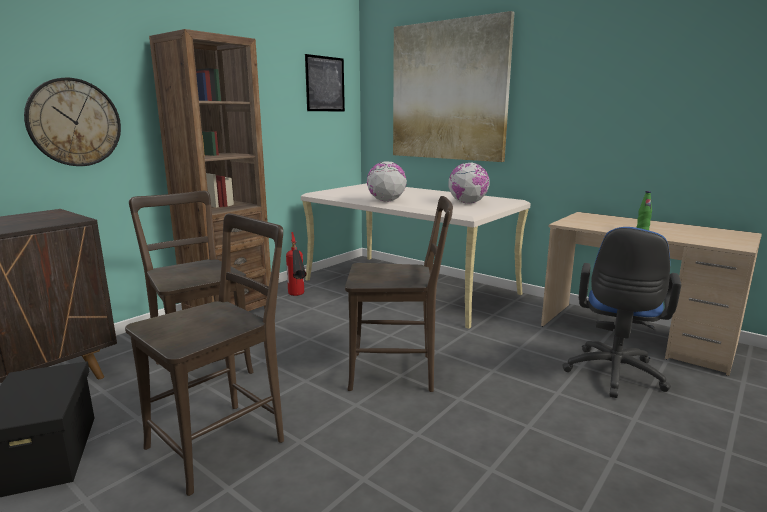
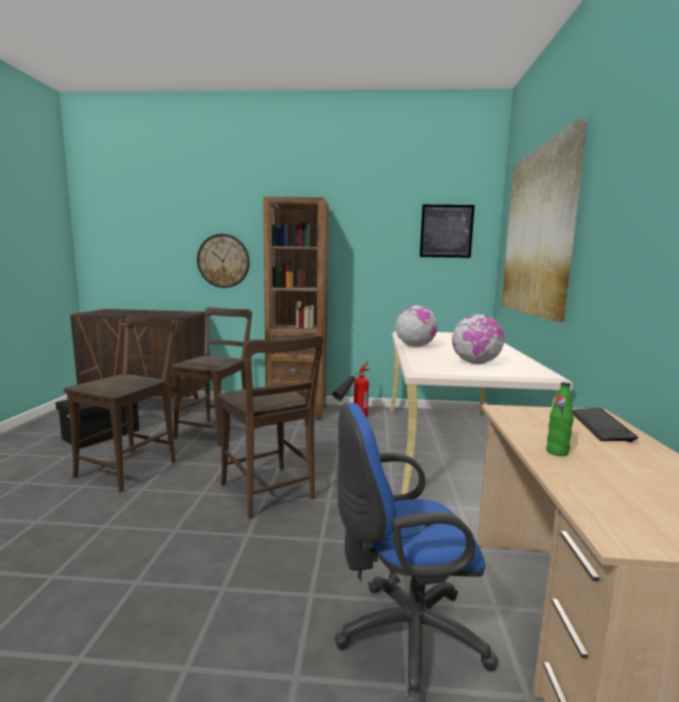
camera: 55 degrees right, 5 degrees down
brown chair [125,213,284,496] -> brown chair turned 75 degrees counterclockwise [64,315,176,492]
none -> keyboard [573,408,638,443]

